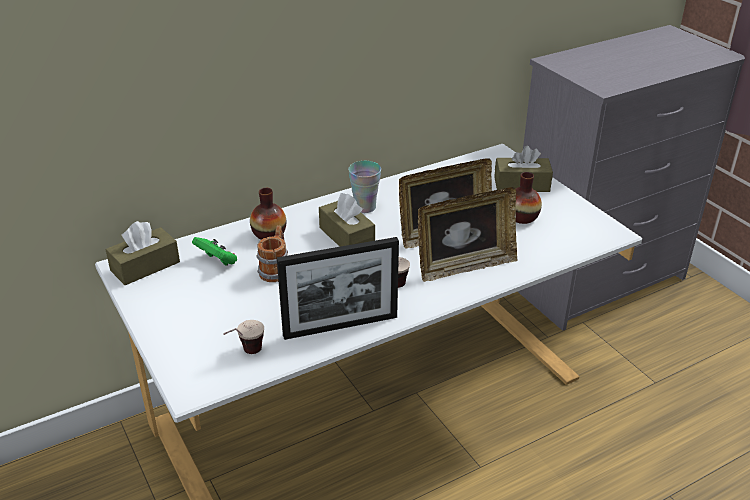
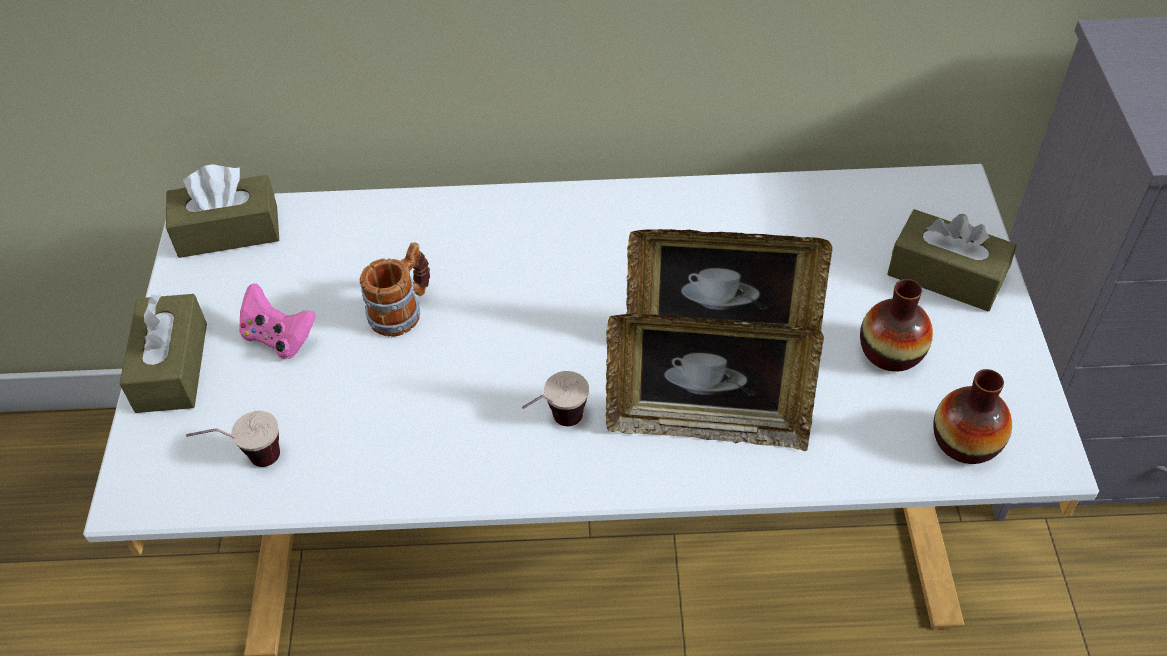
camera: 30 degrees right, 15 degrees up
green game controller [192,237,237,266] -> none
vase [250,188,286,240] -> vase moved to [933,369,1012,464]
picture frame [277,237,399,340] -> none
brown tissue box [319,193,375,247] -> brown tissue box moved to [119,293,207,413]
cup [348,161,381,213] -> none
none -> pink game controller [239,283,316,359]

